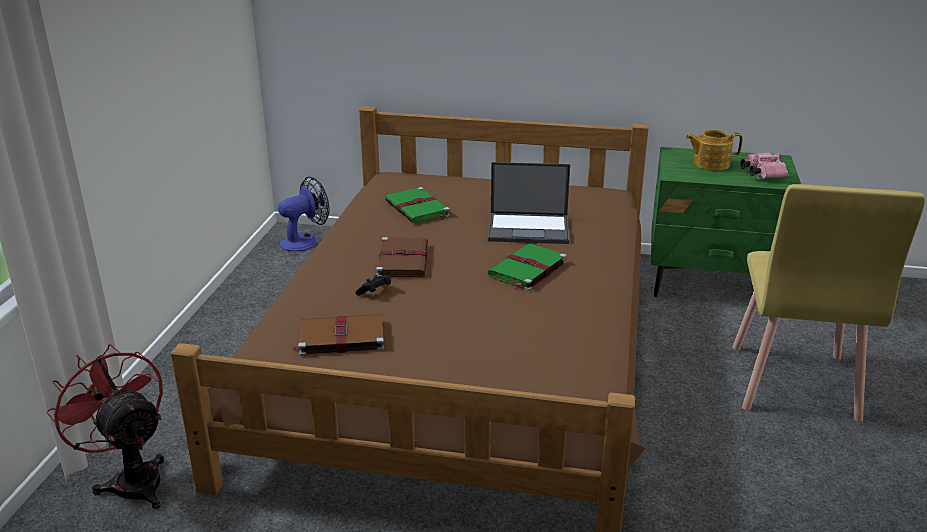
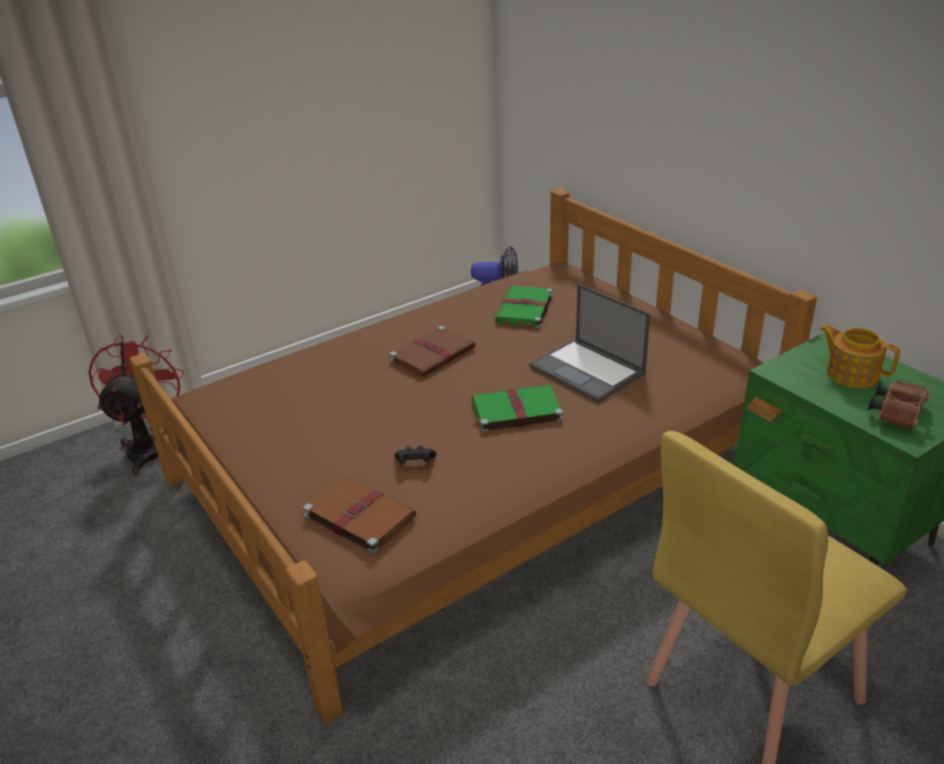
camera: 45 degrees right, 5 degrees up
brown book [292,314,384,356] -> brown book moved to [303,476,416,554]
black game controller [355,275,391,296] -> black game controller moved to [395,445,436,463]
pink binoculars [741,152,788,180] -> brown binoculars [868,380,930,430]

